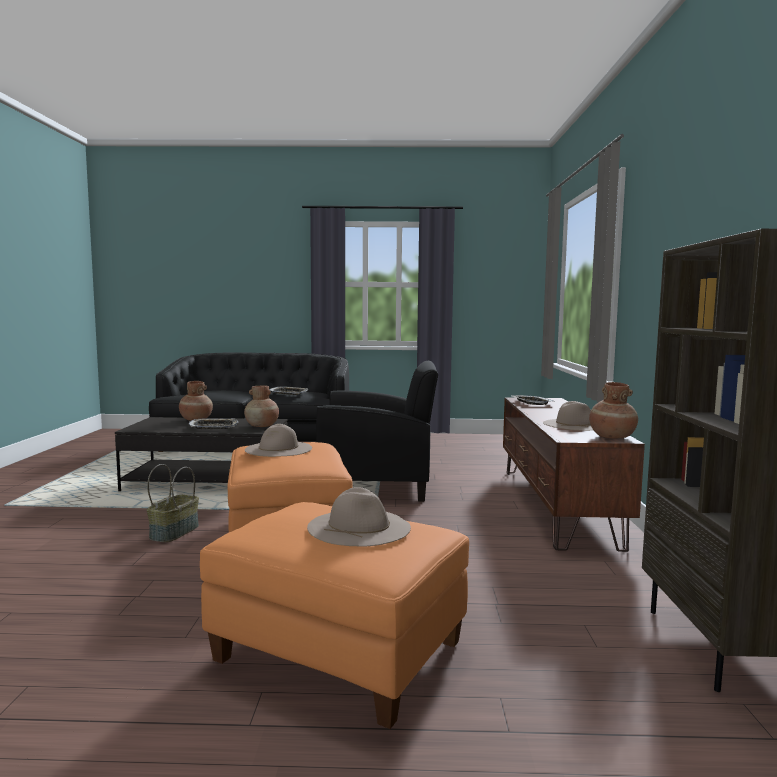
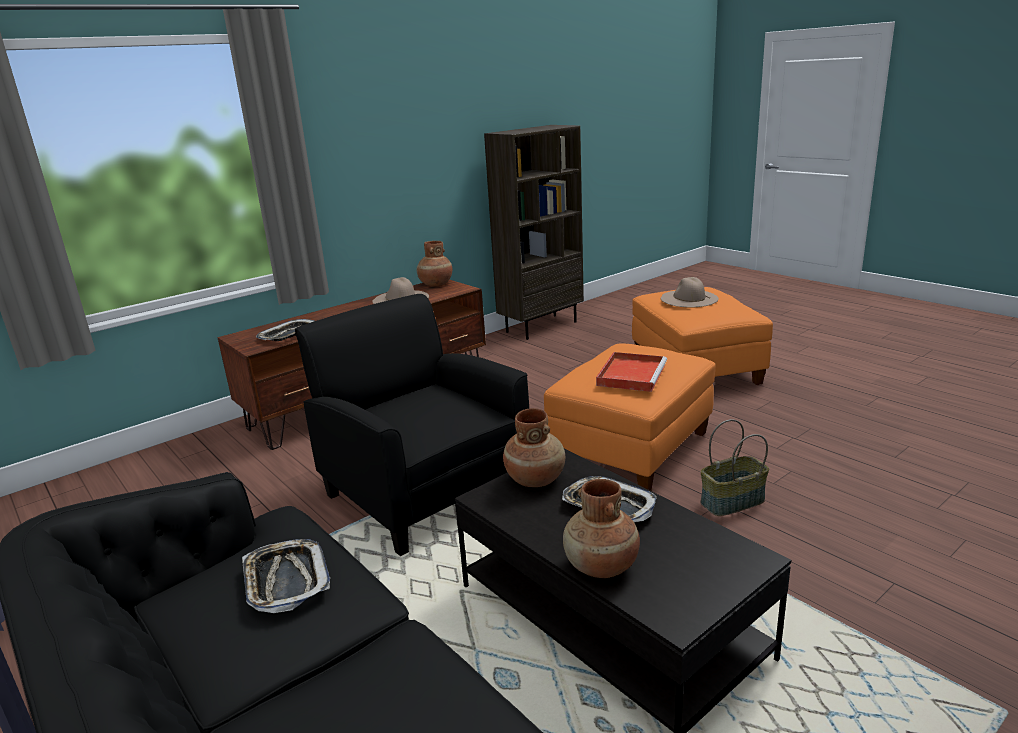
camera: 130 degrees left, 15 degrees up
beige hat [245,424,312,457] -> red tray [596,352,667,392]

